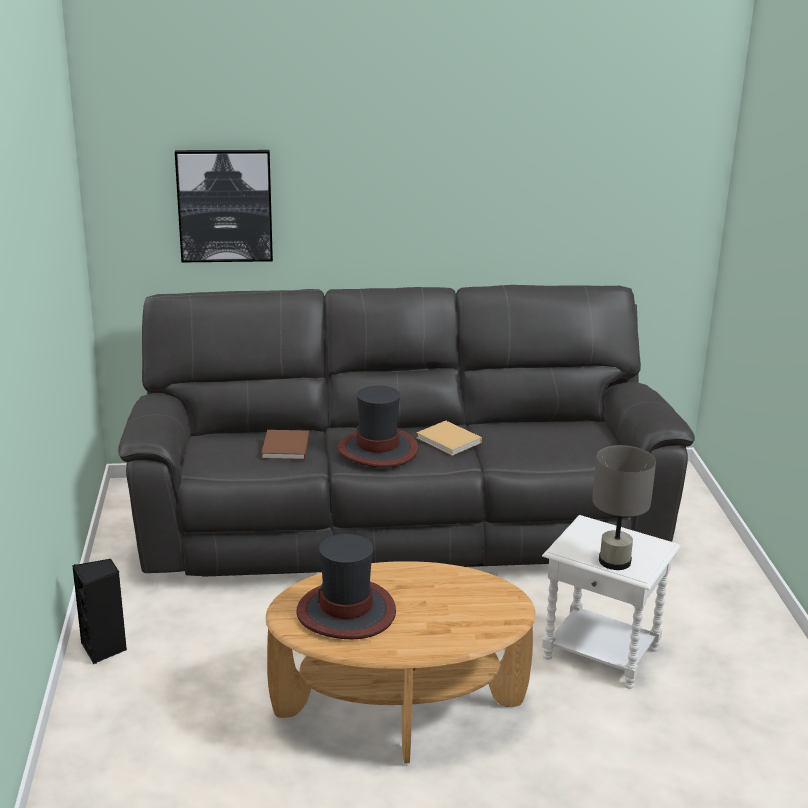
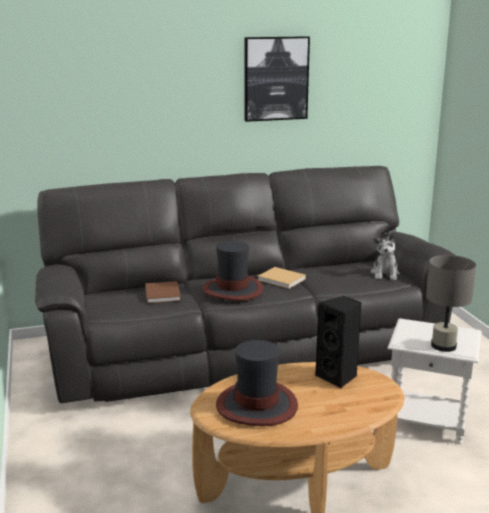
camera: 10 degrees left, 5 degrees down
black speaker [72,559,127,664] -> black speaker moved to [315,296,362,388]
picture [175,150,273,262] -> picture moved to [244,36,310,122]
none -> plush toy [371,232,400,280]

